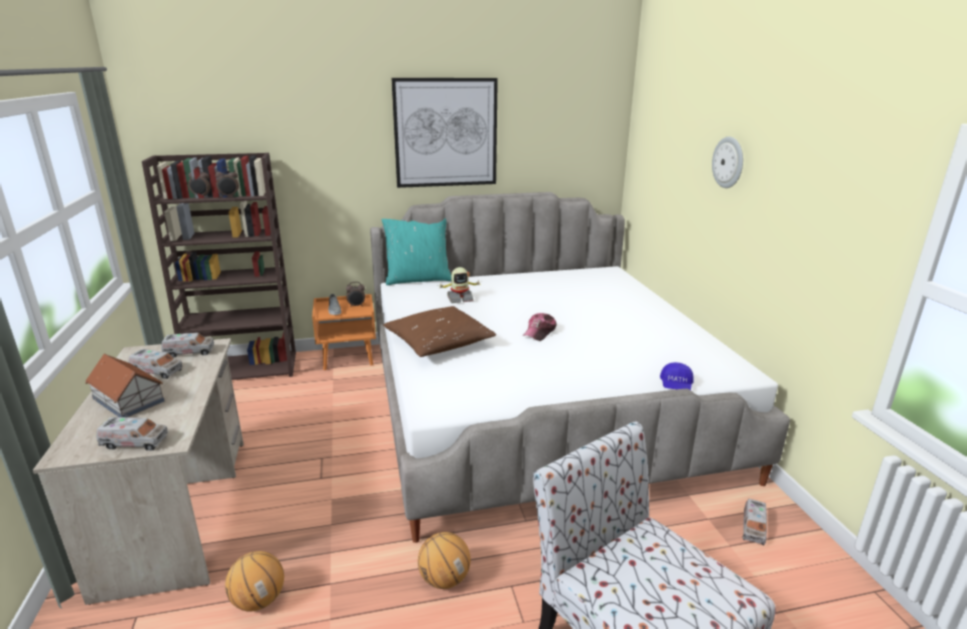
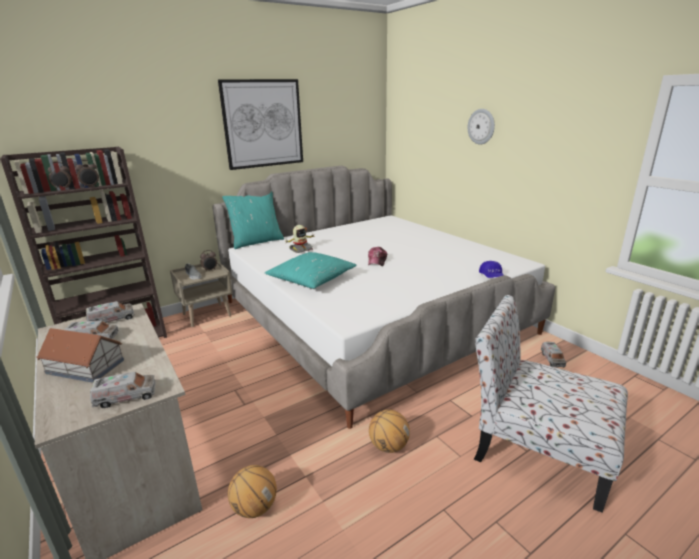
camera: 20 degrees left, 0 degrees up
orange nightstand [312,294,376,370] -> beige nightstand [170,260,233,327]
brown pillow [383,306,496,357] -> turquoise pillow [265,252,357,289]

